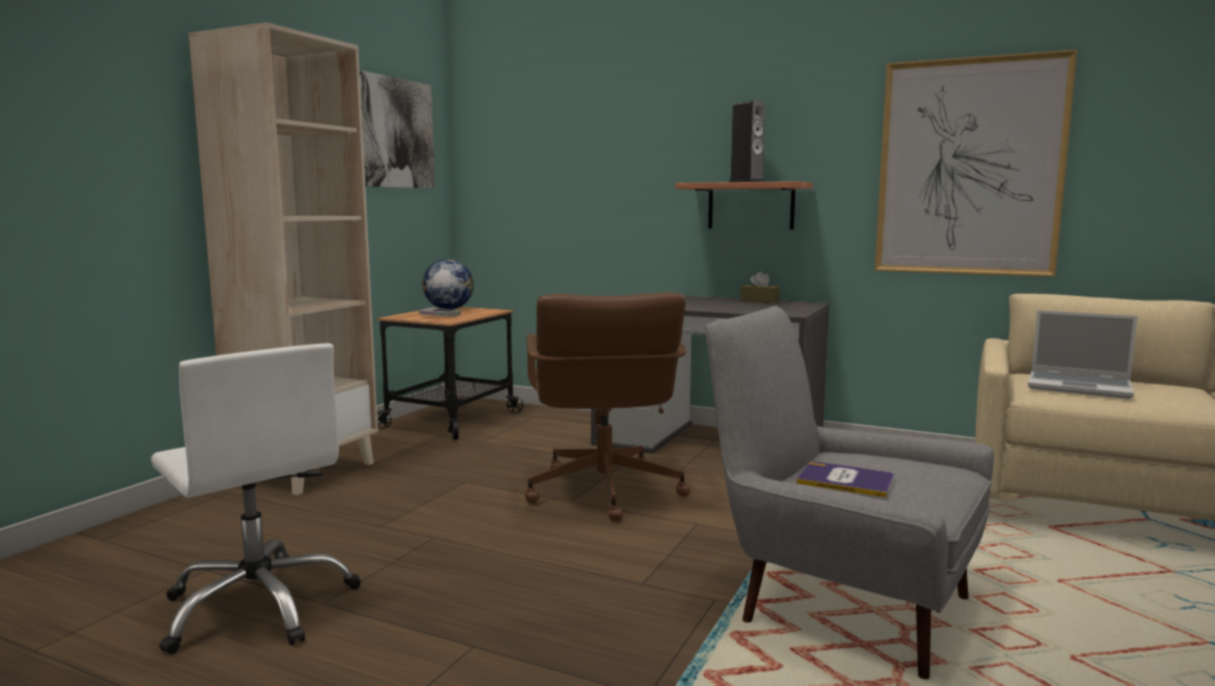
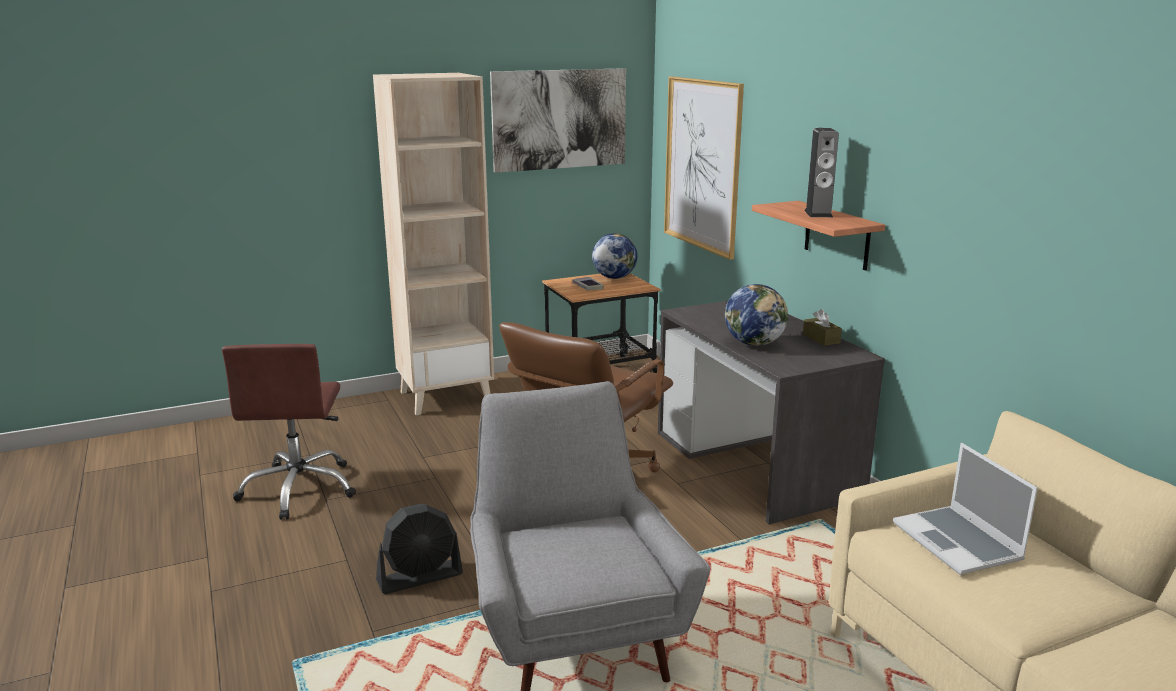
camera: 40 degrees right, 10 degrees up
white office chair [151,343,361,654] -> brown office chair [222,344,356,520]
book [797,462,894,498] -> none
picture [875,50,1077,277] -> picture moved to [664,76,744,260]
none -> black fan [376,504,463,594]
none -> globe [725,284,788,346]

